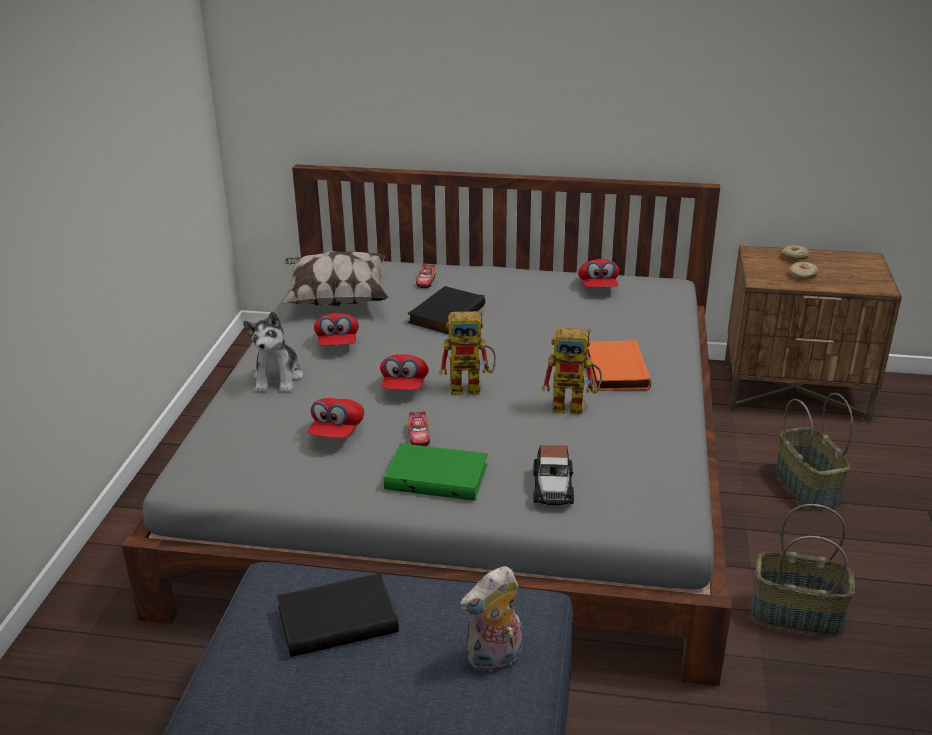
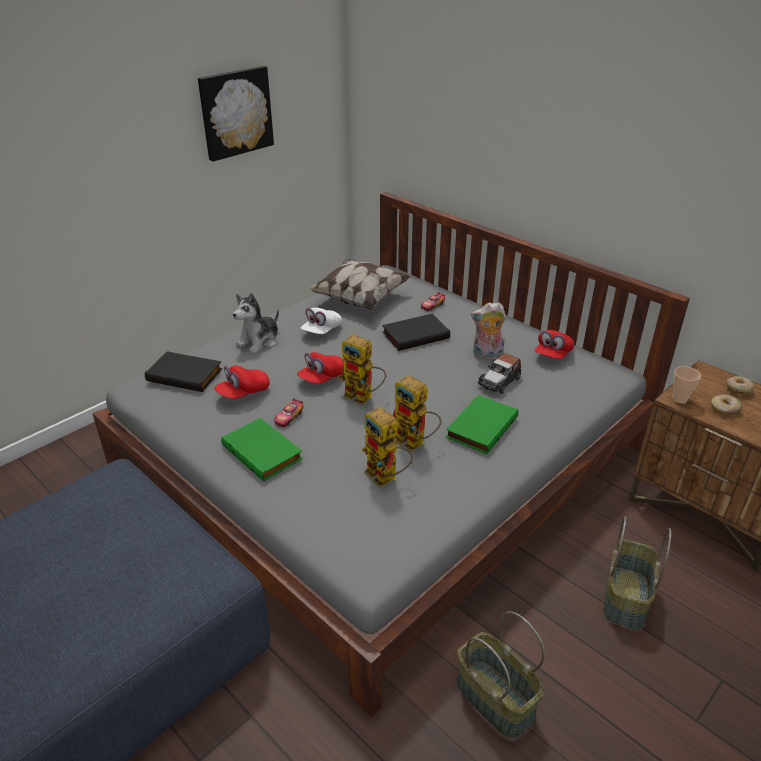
camera: 35 degrees right, 5 degrees up
black book [277,573,399,657] -> black book moved to [145,351,222,392]
red cap [314,313,359,346] -> white cap [301,307,342,334]
plush toy [460,566,522,673] -> plush toy moved to [471,302,506,360]
toy car [533,445,574,505] -> toy car moved to [478,353,521,394]
orange book [587,340,651,391] -> green book [446,395,518,454]
none -> picture [198,66,274,162]
none -> toy robot [362,406,413,487]
none -> cup [672,366,701,403]

